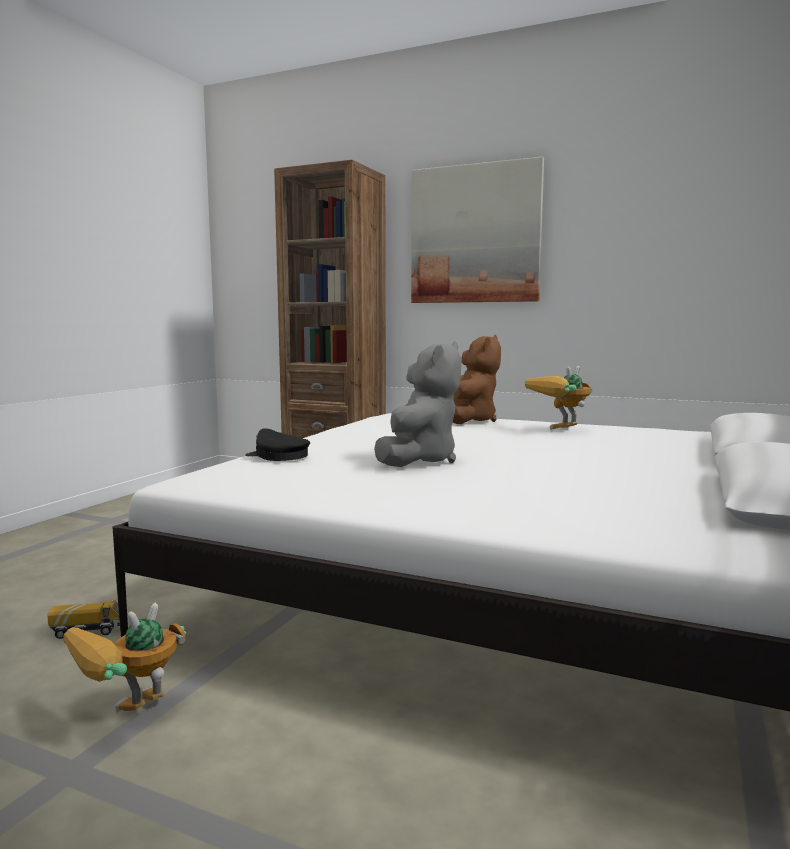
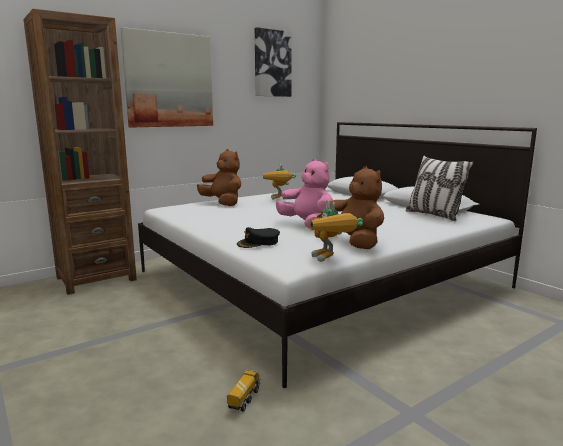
camera: 60 degrees left, 5 degrees up
toy robot [63,603,186,713] -> toy robot moved to [310,200,363,262]
grey plush toy [374,341,462,467] -> pink plush toy [276,159,333,228]
none -> picture [255,27,292,97]
none -> brown plush toy [330,166,384,249]
none -> pillow [406,156,474,221]

